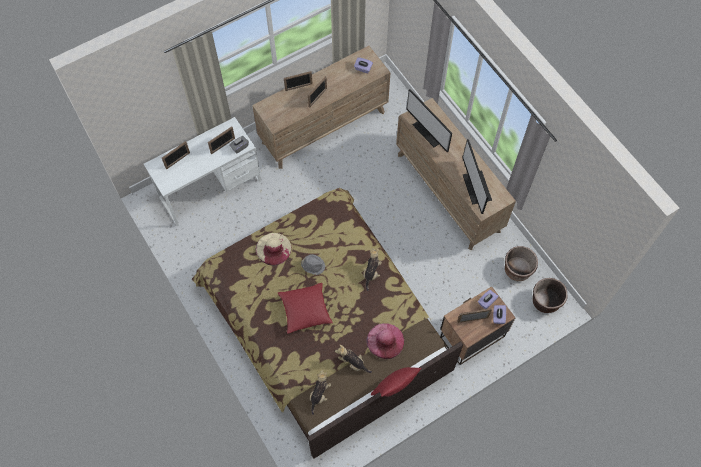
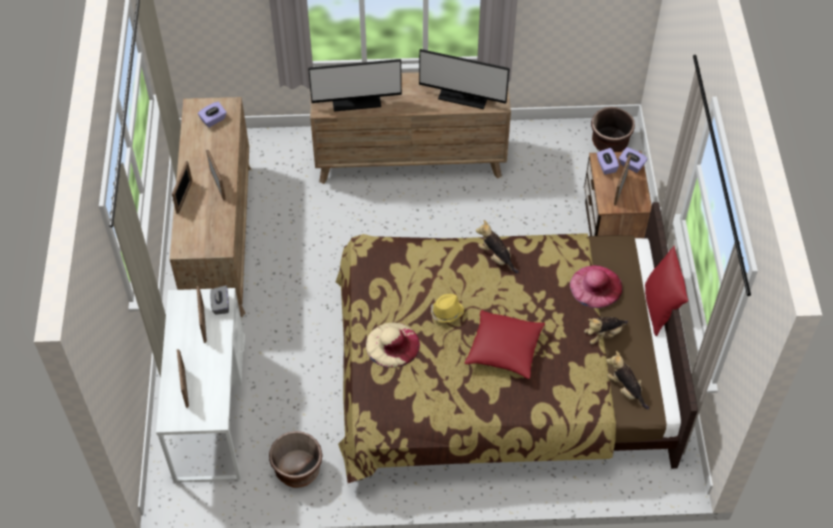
camera: 60 degrees left, 10 degrees down
grey hat [301,254,326,275] -> yellow hat [431,294,464,323]
brown planter [505,246,538,281] -> brown planter moved to [269,431,323,488]

